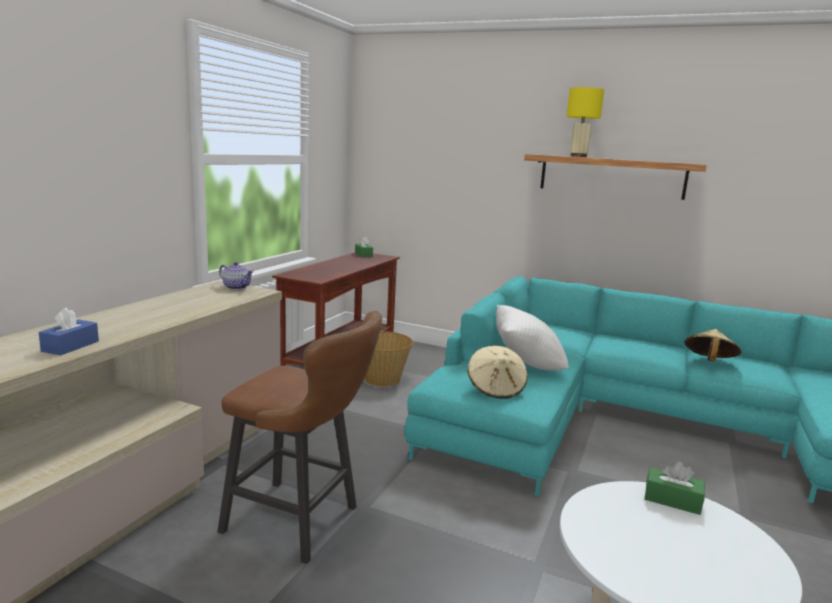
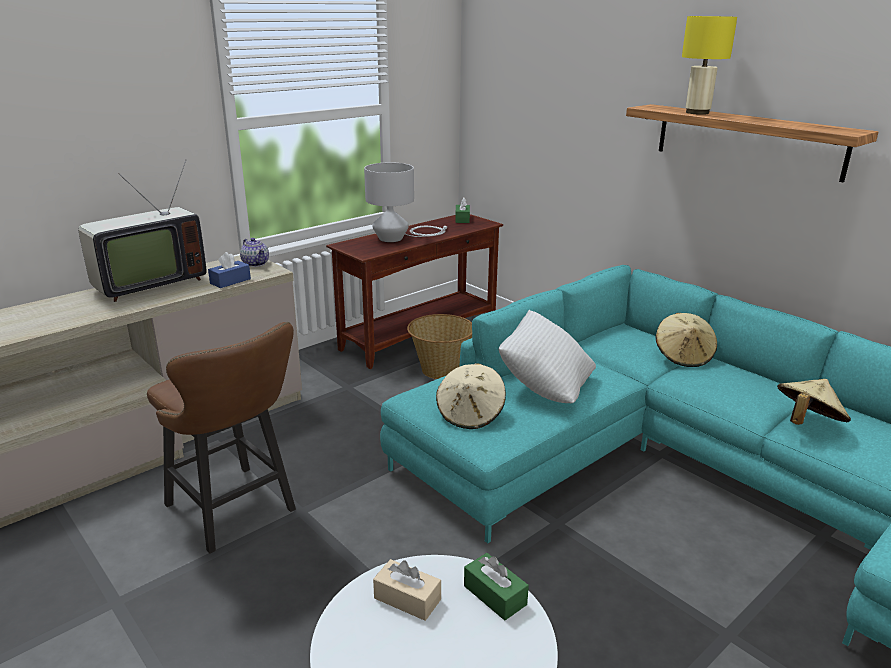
camera: 25 degrees right, 10 degrees up
blue tissue box [39,308,99,356] -> blue tissue box moved to [208,252,251,288]
none -> television [78,160,207,302]
none -> grey table lamp [364,162,447,242]
none -> beige tissue box [373,559,441,621]
none -> beige hat [656,313,717,367]

